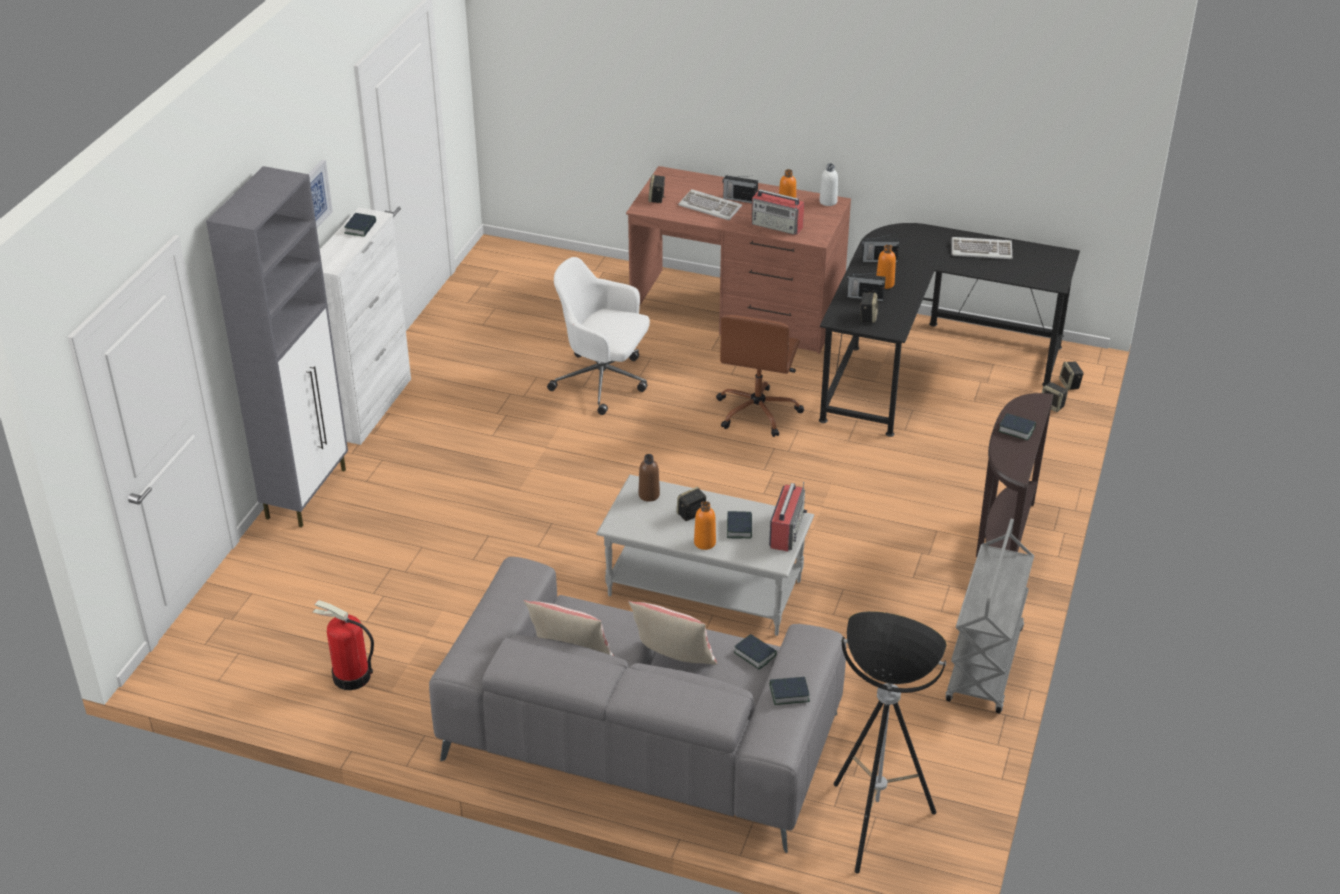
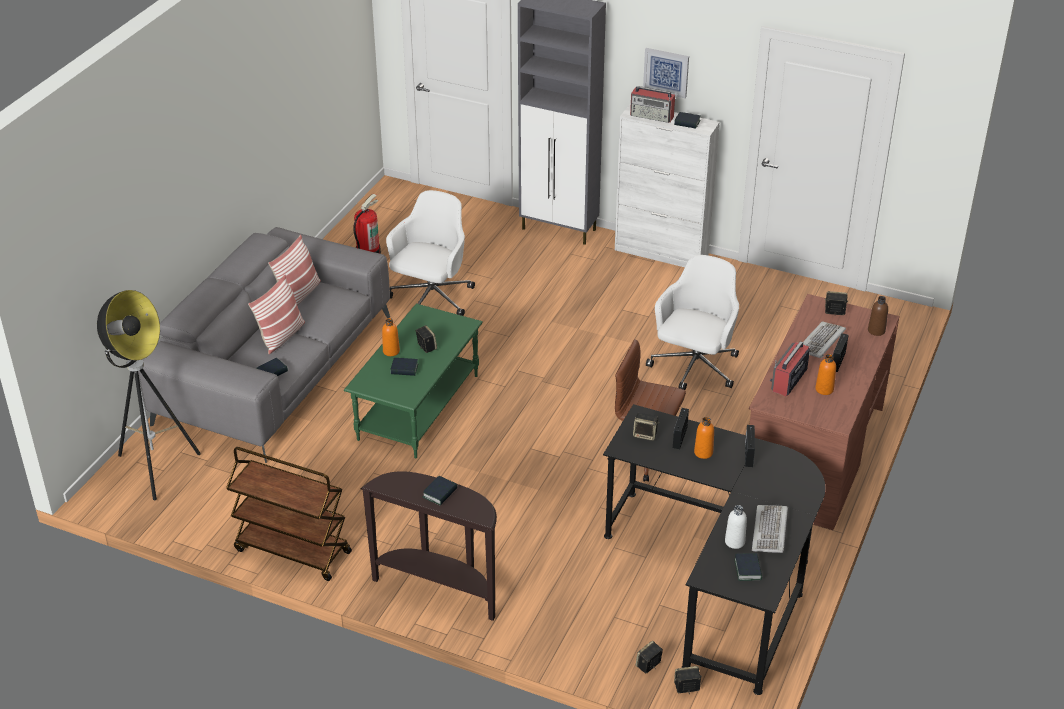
camera: 95 degrees right, 0 degrees up
grey coffee table [596,475,814,636] -> green coffee table [344,304,483,458]
brown bottle [639,454,660,502] -> brown bottle moved to [868,296,888,336]
radio [769,482,807,552] -> radio moved to [630,86,675,123]
book [770,677,810,705] -> book moved to [734,553,762,581]
white bottle [819,163,838,206] -> white bottle moved to [725,505,747,549]
grey cart [946,519,1034,713] -> brown cart [226,447,352,581]
none -> white office chair [386,190,475,316]

